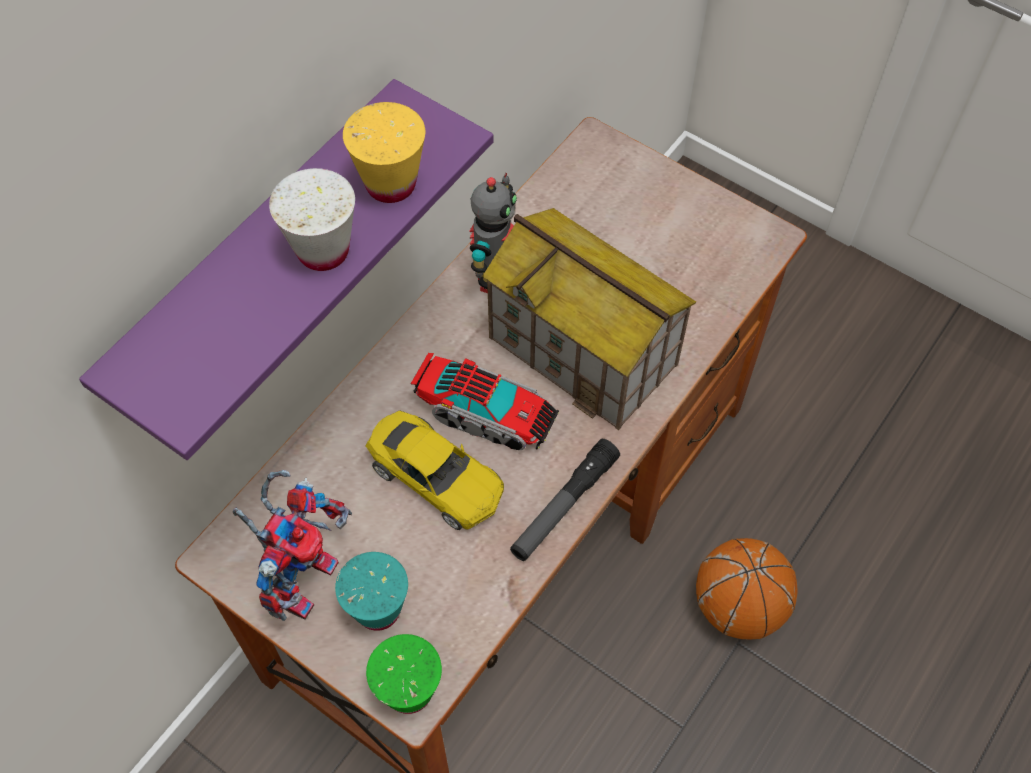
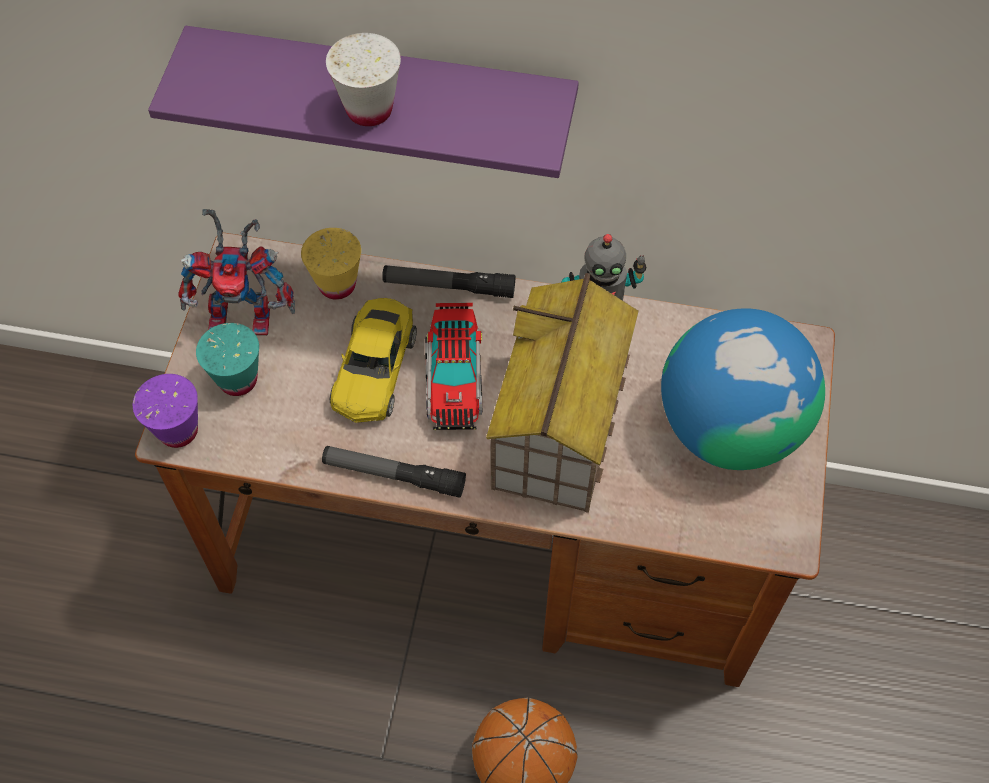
camera: 65 degrees right, 0 degrees up
yellow cup [343,102,425,203] -> yellow cup moved to [301,228,361,300]
green cup [366,634,442,714] -> purple cup [133,374,198,448]
none -> flashlight [382,265,515,298]
none -> globe [661,308,825,470]

